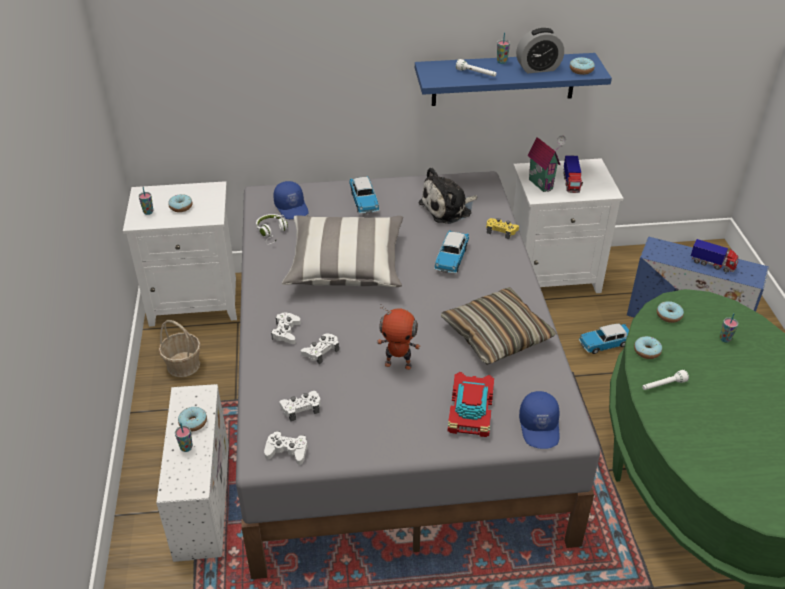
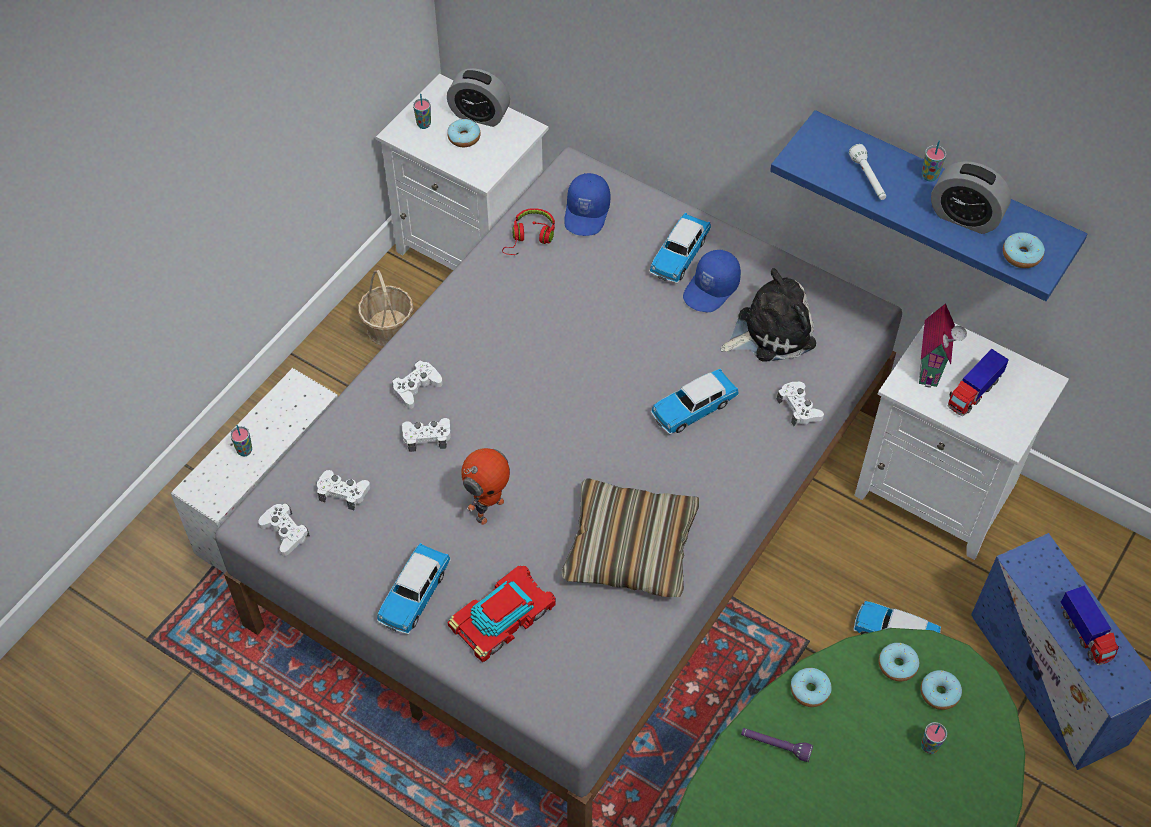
camera: 40 degrees right, 15 degrees up
donut [178,407,207,432] -> donut moved to [920,670,962,710]
white headphones [256,214,288,244] -> red headphones [502,208,555,255]
pillow [282,215,403,287] -> none
toy robot [377,304,421,370] -> toy robot turned 105 degrees counterclockwise [461,448,510,525]
plush toy [419,167,477,224] -> plush toy turned 150 degrees clockwise [721,268,816,362]
yellow game controller [486,218,519,239] -> white game controller [777,381,824,426]
blue cap [519,391,560,449] -> blue cap moved to [683,250,741,312]
white flashlight [642,370,689,390] -> purple flashlight [741,728,813,762]
none -> toy car [377,543,451,634]
none -> alarm clock [447,68,510,127]

